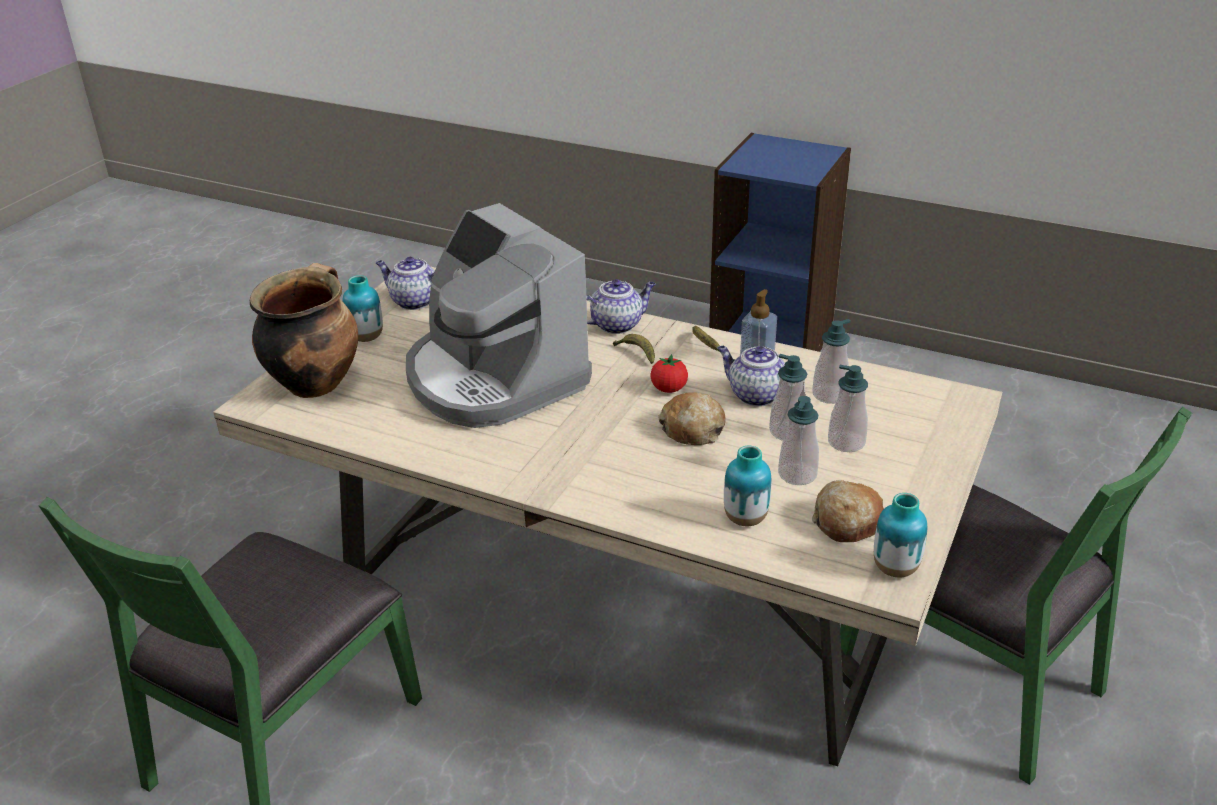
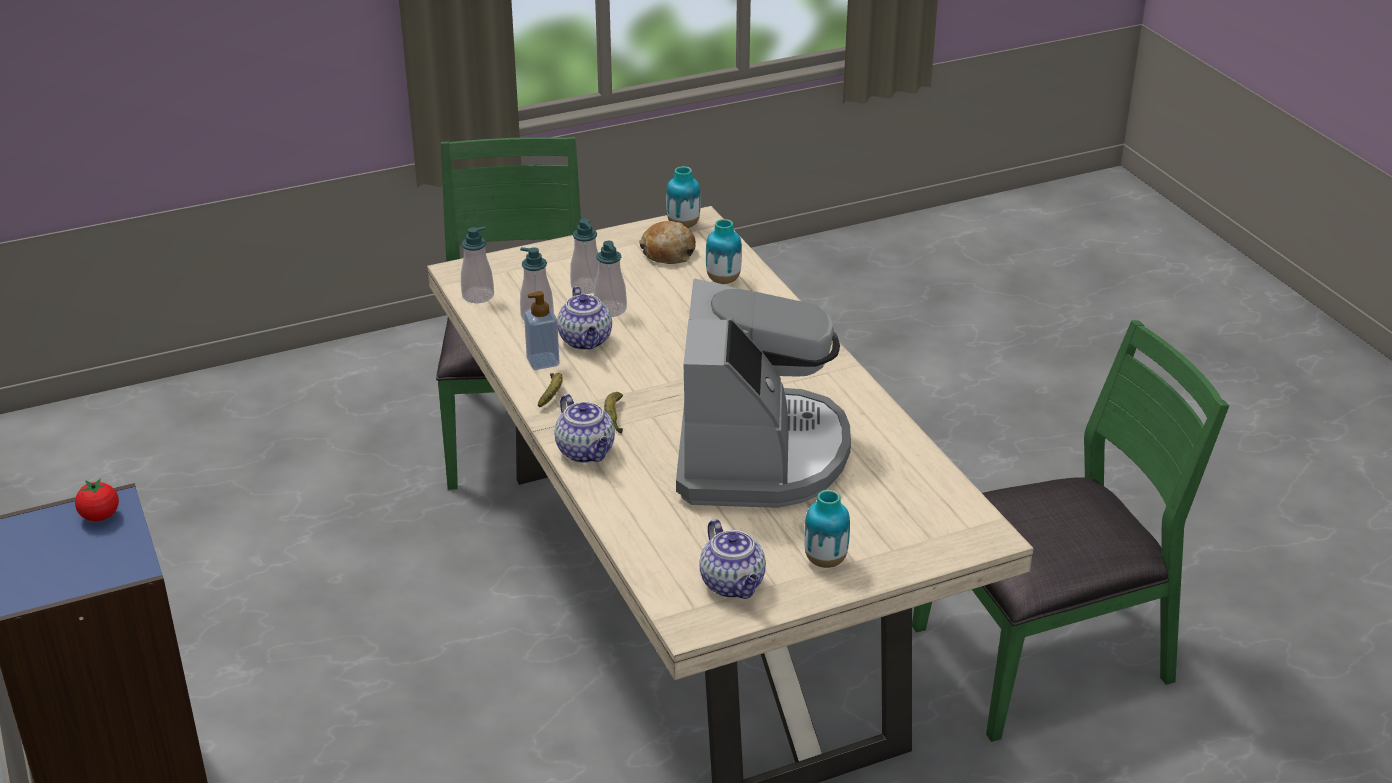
camera: 140 degrees left, 0 degrees up
cooking pot [250,263,358,398] -> none
teapot [586,279,656,334] -> teapot turned 135 degrees counterclockwise [555,394,615,463]
tomato [650,354,688,393] -> tomato moved to [75,478,119,521]
bread [658,392,725,445] -> none
soap dispenser [778,396,819,485] -> soap dispenser moved to [461,226,494,303]

